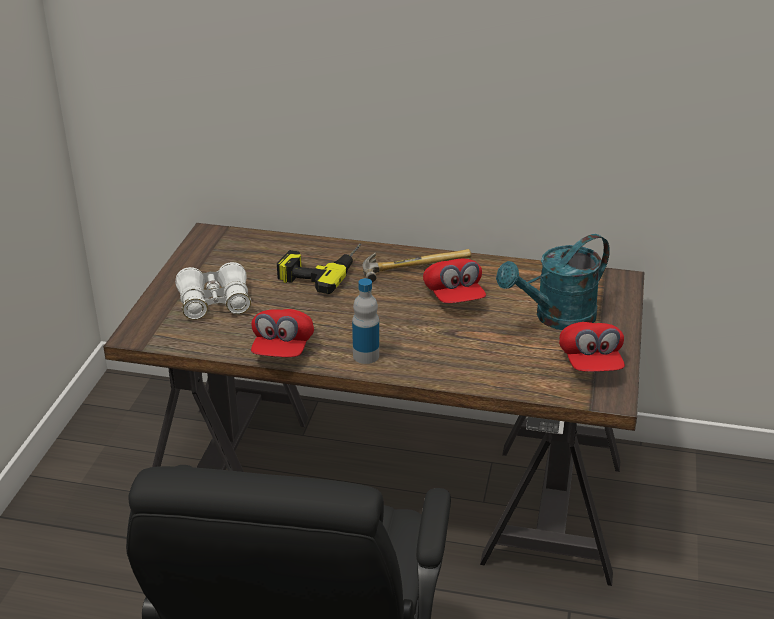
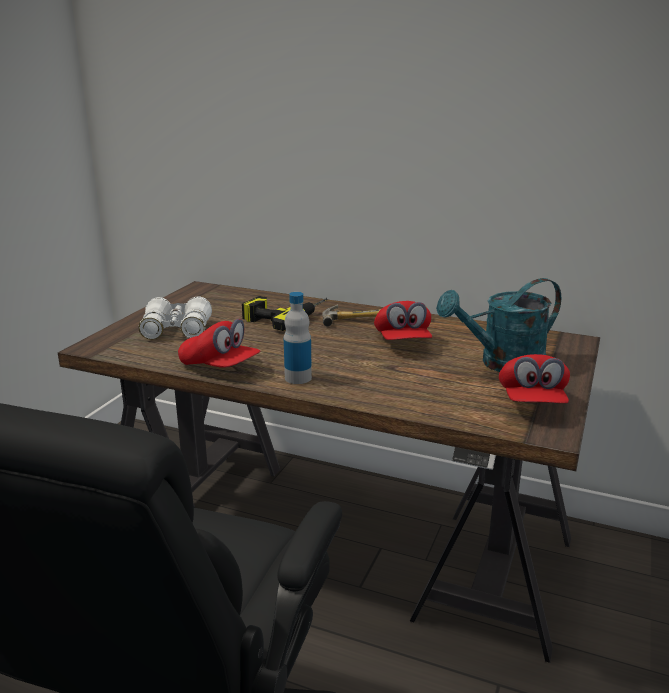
camera: 10 degrees right, 10 degrees down
red cap [251,309,314,357] -> red cap turned 75 degrees counterclockwise [178,319,260,368]

